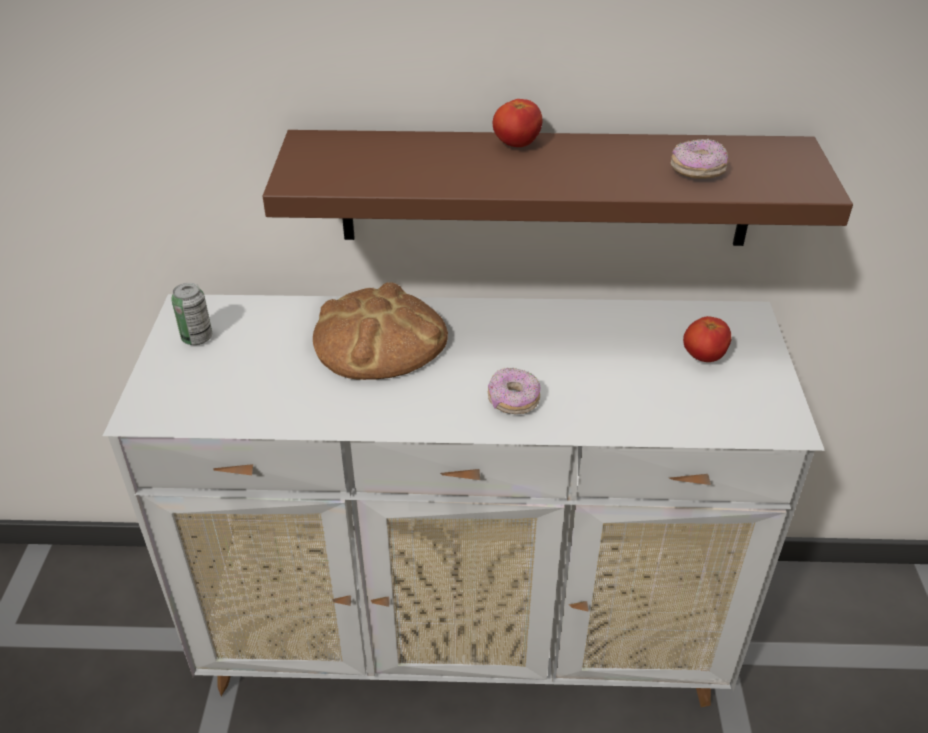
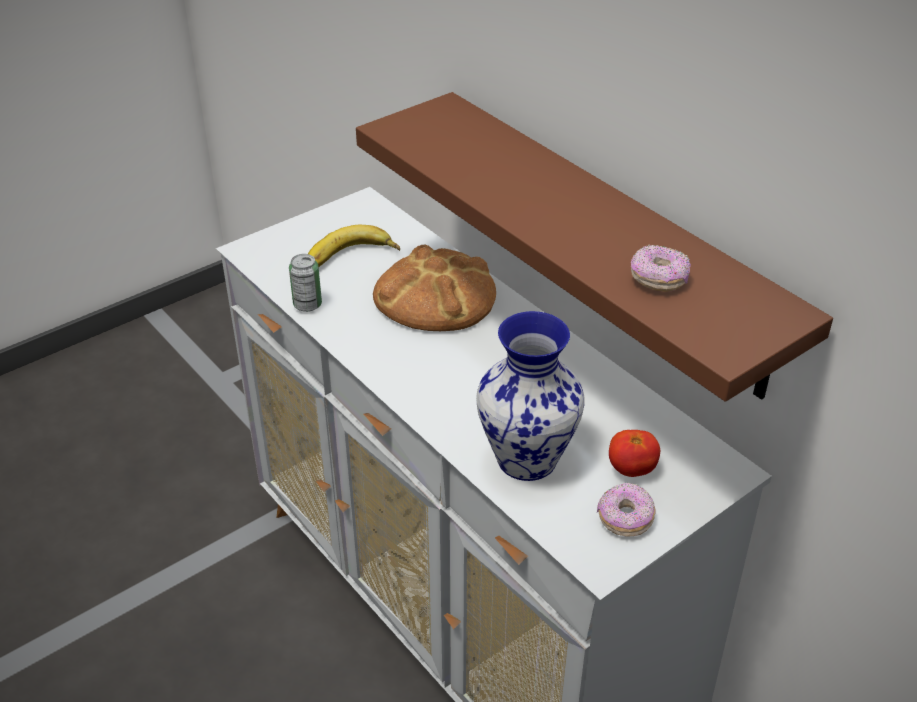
camera: 50 degrees right, 0 degrees up
can [171,283,212,345] -> can moved to [289,254,322,312]
donut [488,368,541,414] -> donut moved to [597,483,655,536]
tomato [493,99,542,147] -> none
none -> banana [308,225,400,267]
none -> vase [476,311,585,481]

